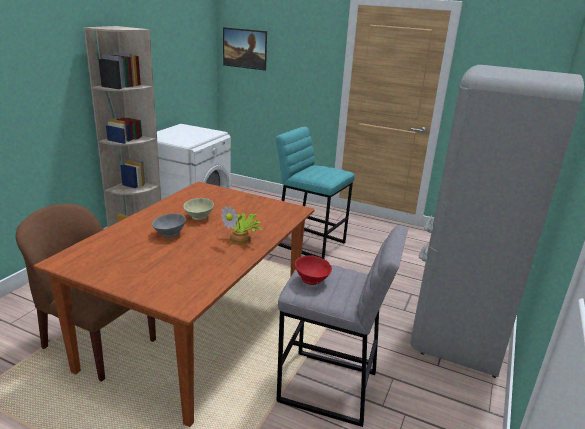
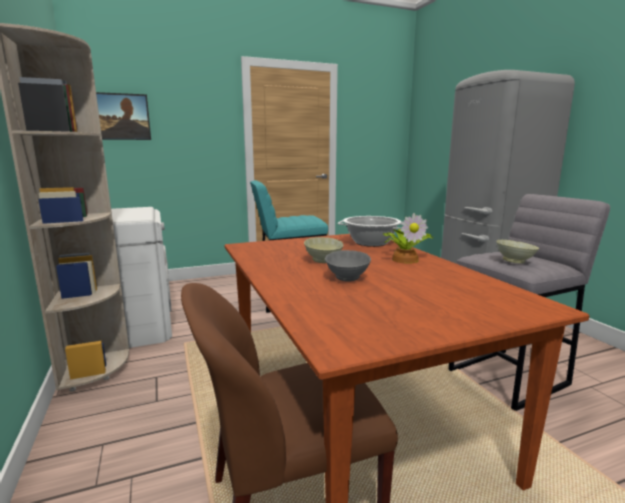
camera: 45 degrees left, 10 degrees down
red bowl [295,256,332,285] -> beige bowl [496,240,539,264]
none -> cooking pot [337,216,402,247]

